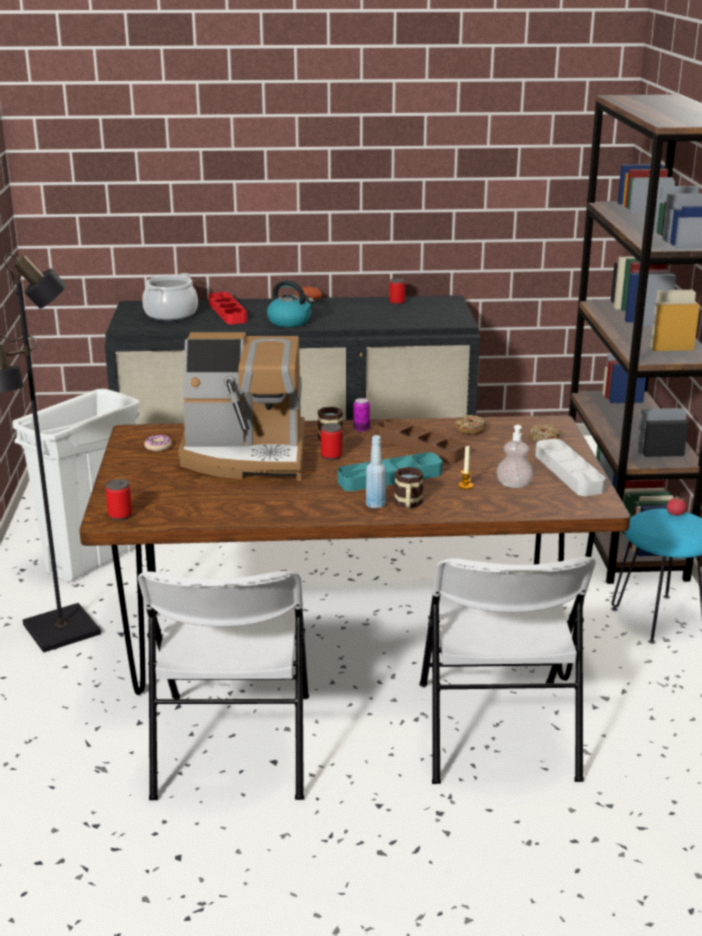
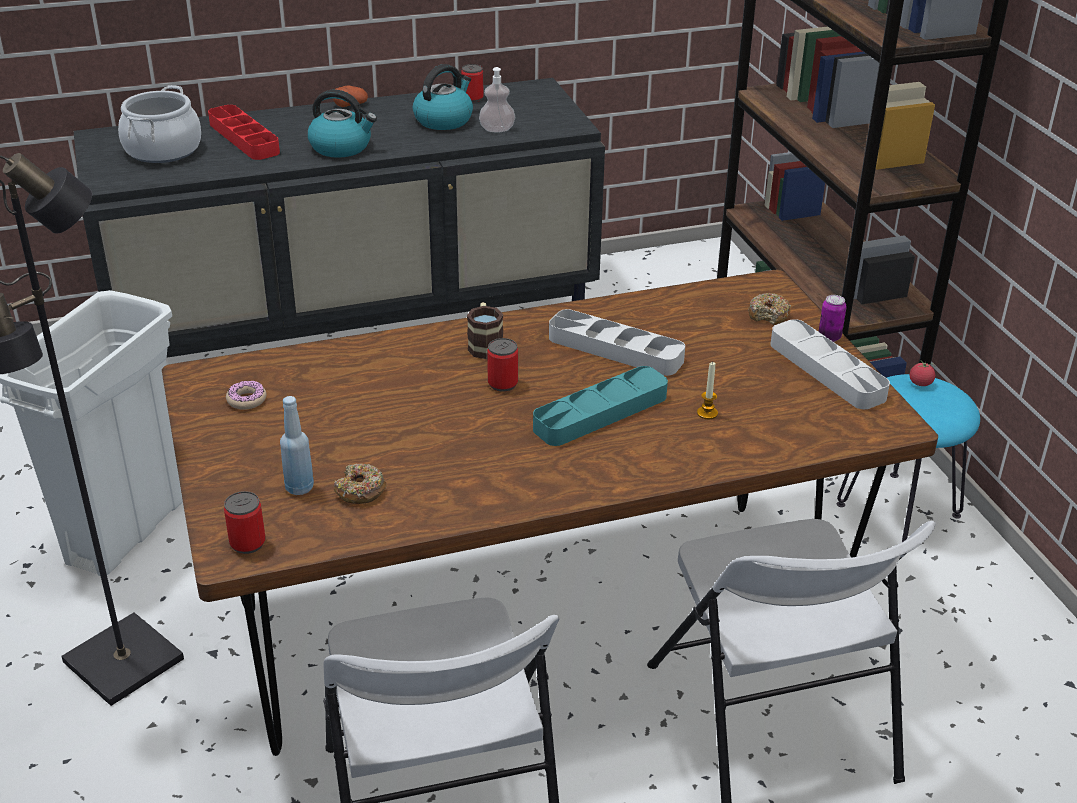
camera: 15 degrees left, 10 degrees up
coffee machine [178,332,305,481] -> none
can [353,398,370,432] -> can moved to [818,295,847,342]
blue bottle [366,435,386,509] -> blue bottle moved to [280,396,314,495]
brown tray [378,418,467,464] -> grey tray [549,309,685,376]
mug [394,467,424,508] -> none
donut [455,415,487,435] -> donut moved to [334,463,386,504]
soap dispenser [496,425,533,488] -> soap dispenser moved to [479,67,515,133]
none -> kettle [413,64,473,130]

